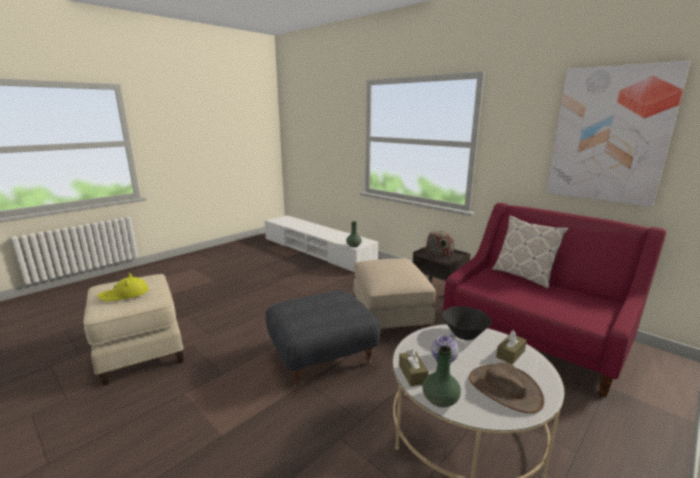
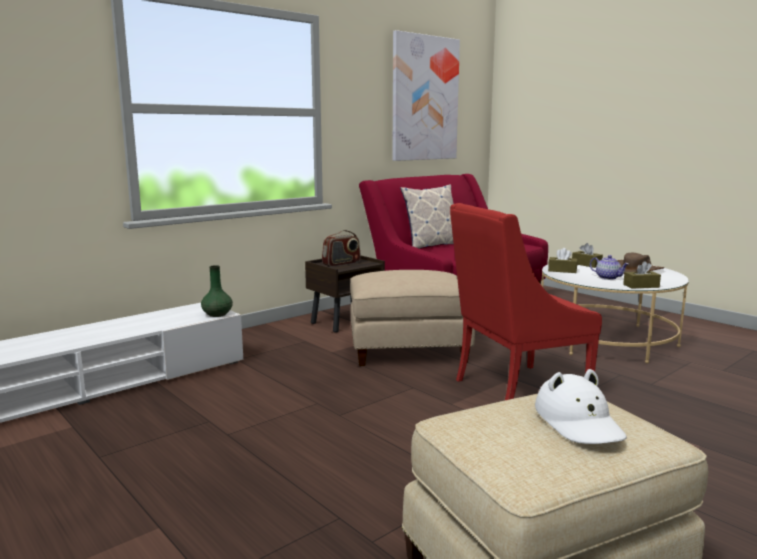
camera: 85 degrees left, 5 degrees down
yellow hat [98,273,149,301] -> white hat [535,369,627,444]
grey ottoman [266,290,381,388] -> red armchair [450,203,602,400]
green vase [422,346,461,407] -> none
black bowl [442,306,491,340] -> brown tissue box [548,248,578,273]

